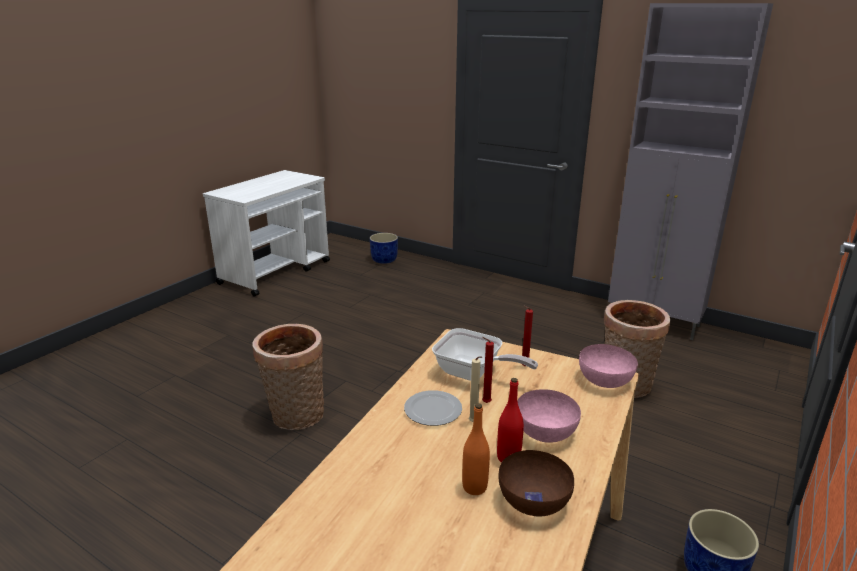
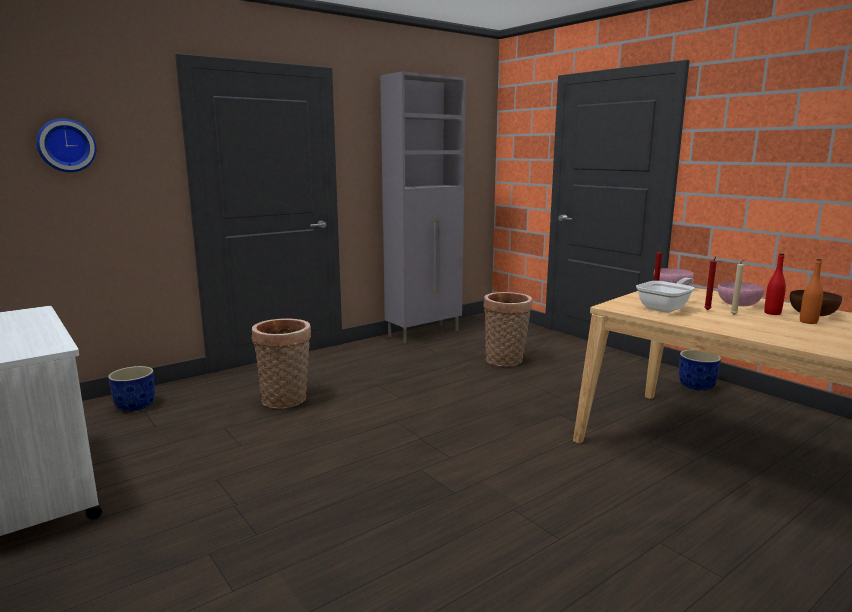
camera: 70 degrees left, 10 degrees down
basket [252,324,324,430] -> basket moved to [252,318,311,409]
plate [404,390,462,426] -> none
none -> wall clock [36,119,96,172]

